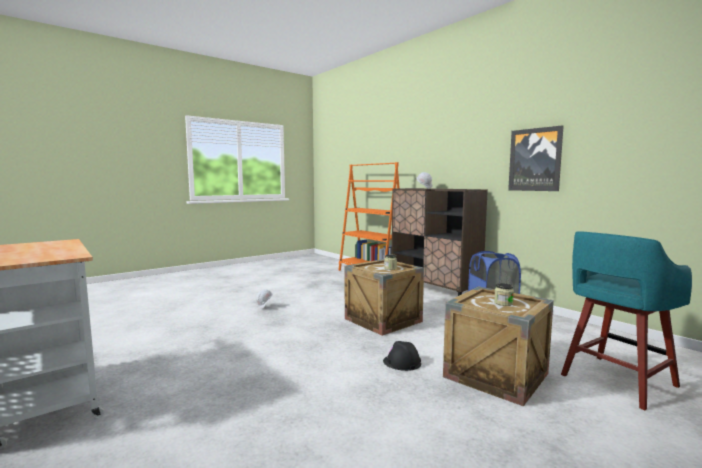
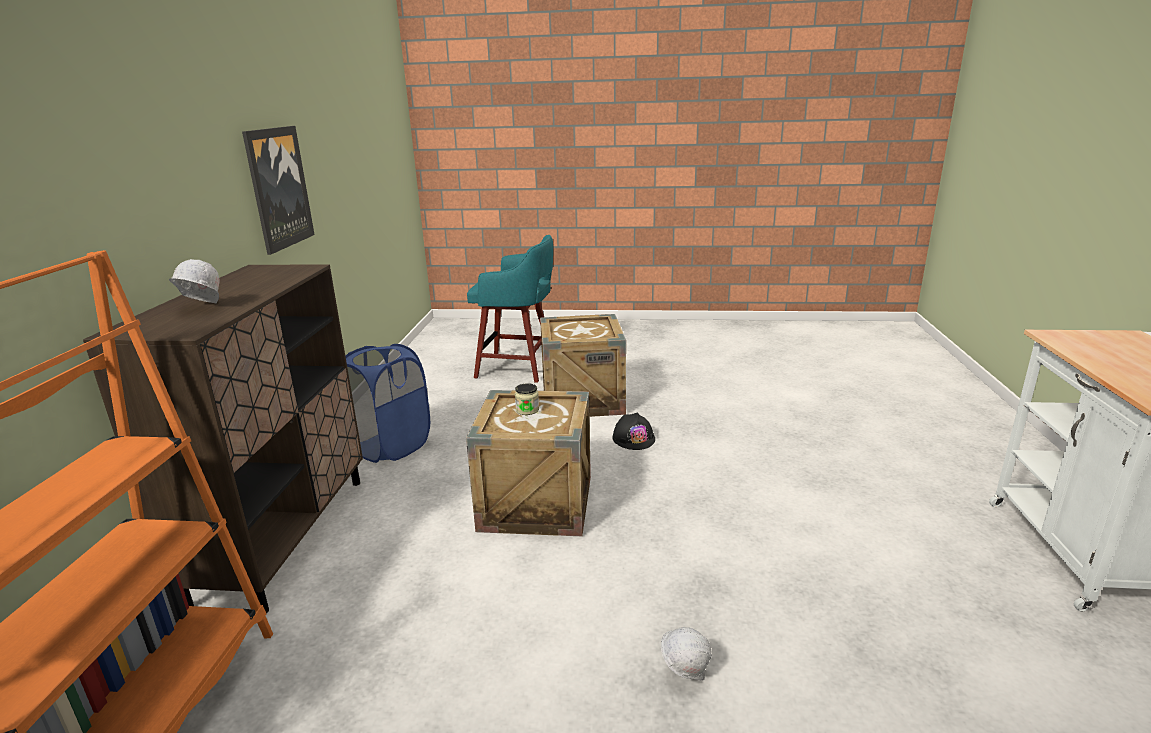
camera: 135 degrees left, 15 degrees up
jar [494,283,514,306] -> none

